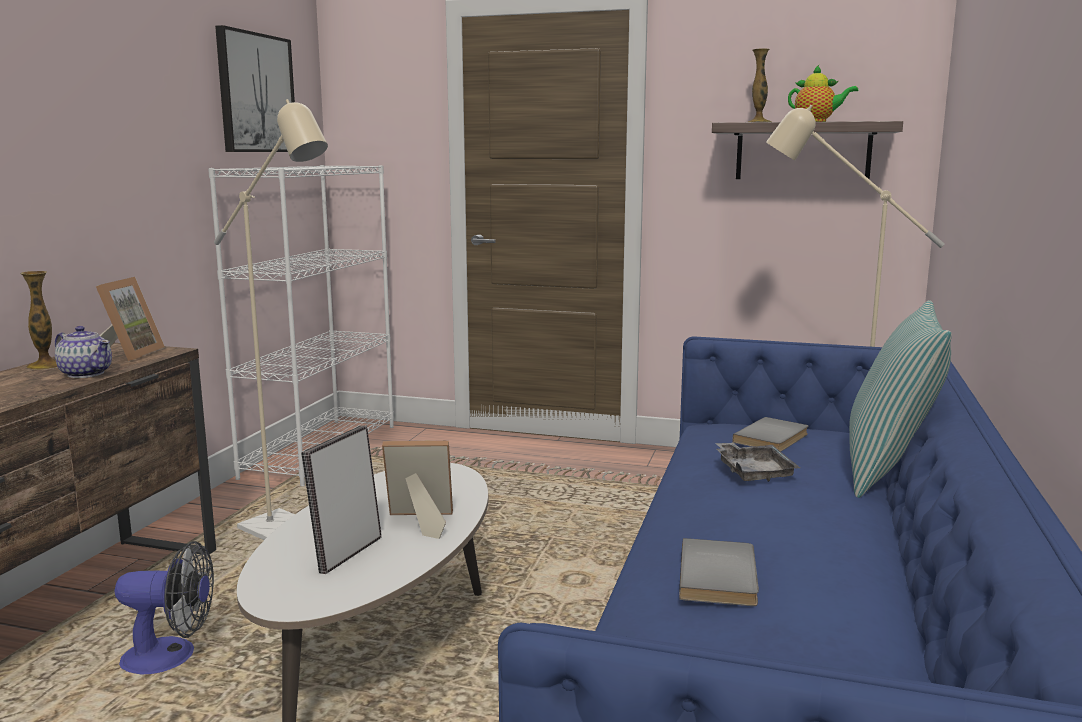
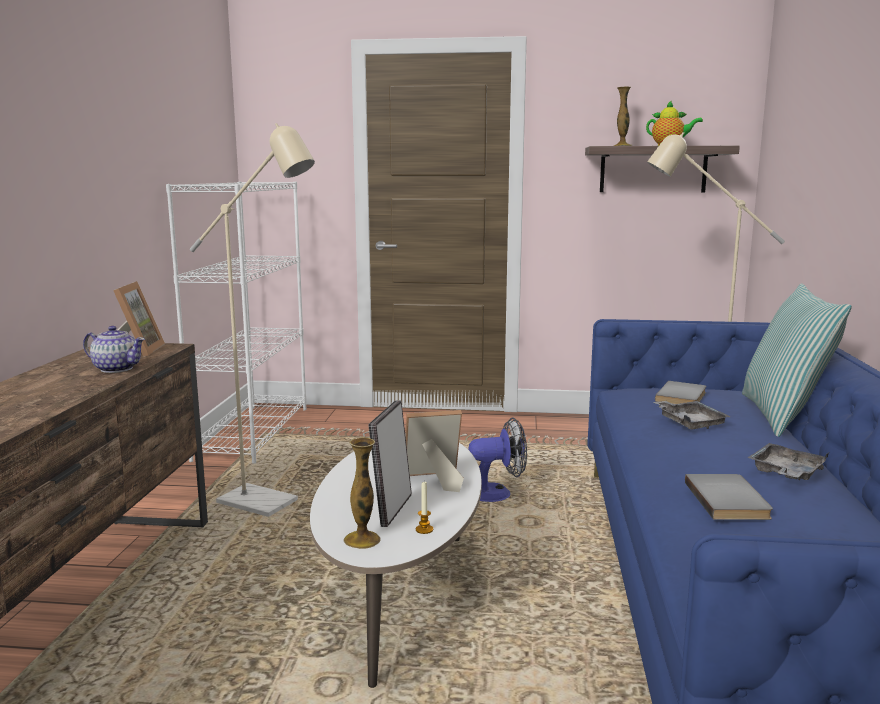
camera: 10 degrees left, 0 degrees up
vase [20,271,57,370] -> vase moved to [344,438,380,549]
fan [114,541,214,674] -> fan moved to [468,417,527,502]
picture [215,25,295,152] -> none
none -> candle [416,482,433,534]
none -> grey tray [748,443,829,480]

